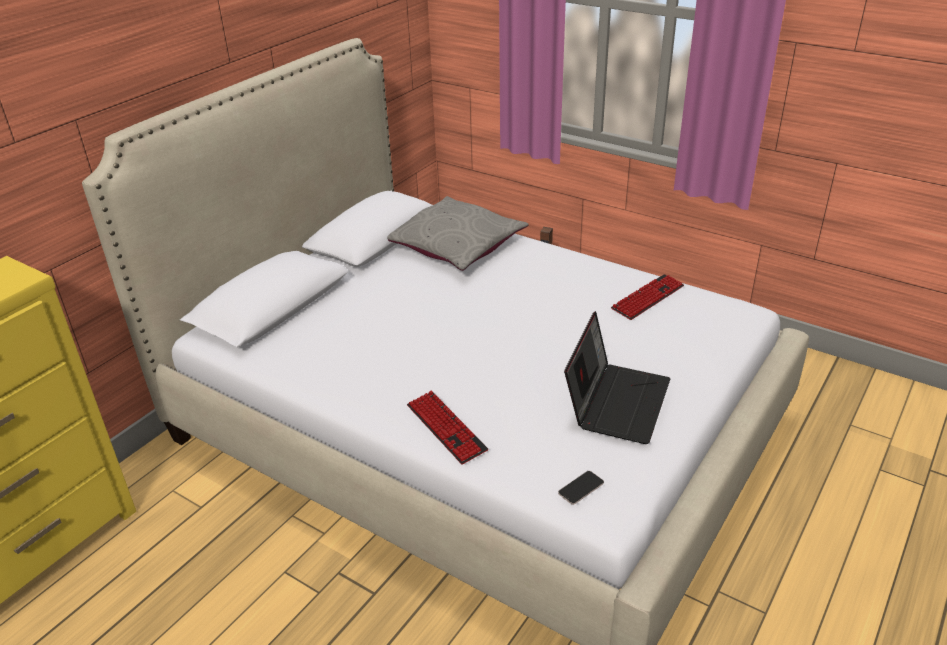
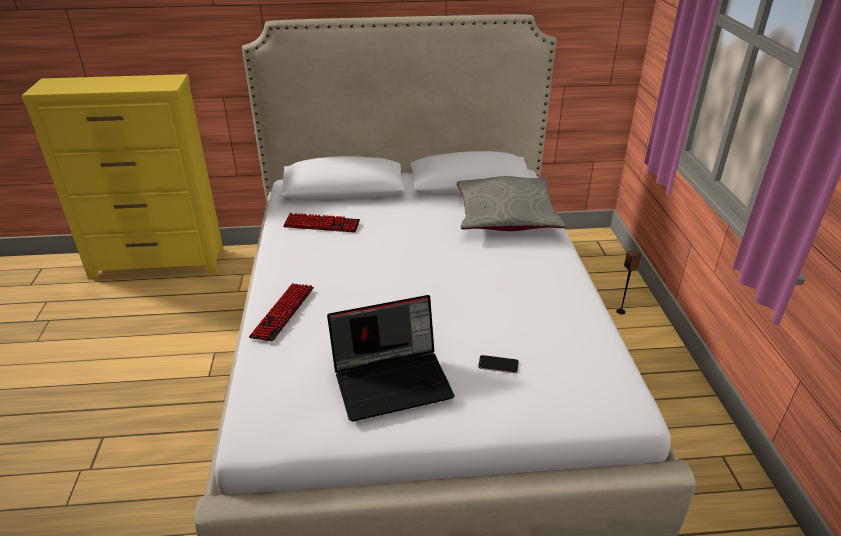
camera: 50 degrees right, 0 degrees up
phone [558,471,604,505] -> phone moved to [478,355,519,373]
keyboard [611,274,684,320] -> keyboard moved to [283,213,360,232]

